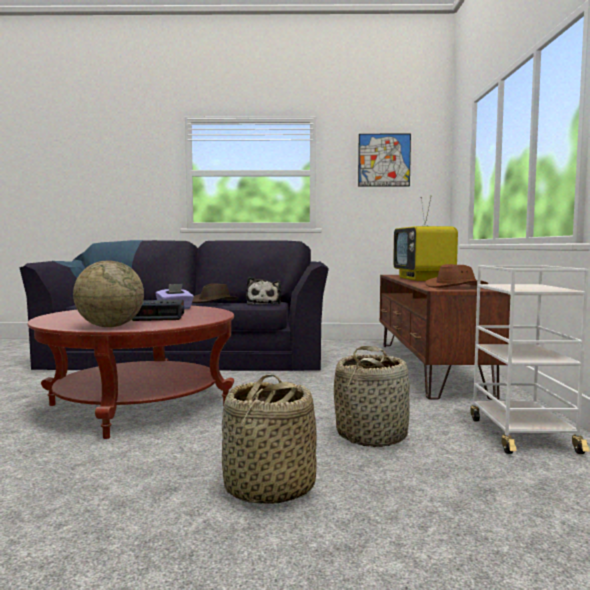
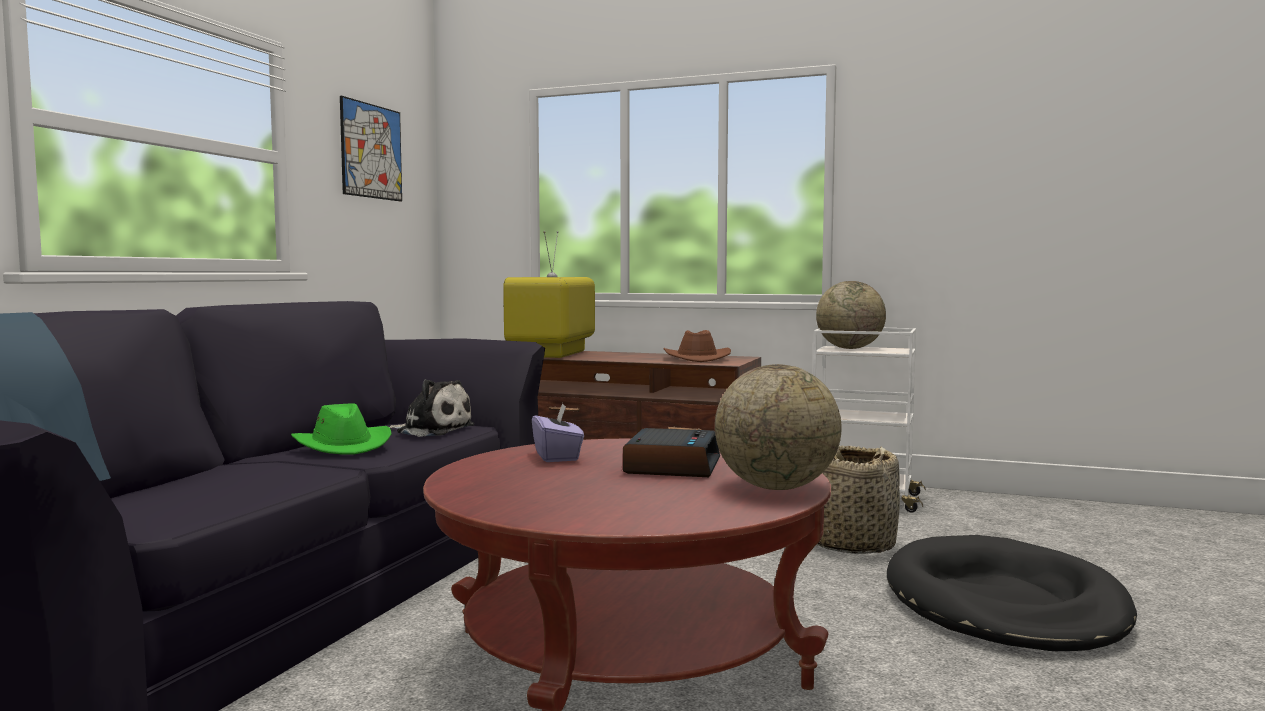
camera: 70 degrees left, 0 degrees up
brown hat [192,283,239,303] -> green hat [291,403,392,455]
basket [222,374,317,504] -> black dog bed [887,535,1137,651]
television [393,195,458,281] -> television turned 90 degrees clockwise [503,231,595,358]
none -> globe [816,281,886,349]

